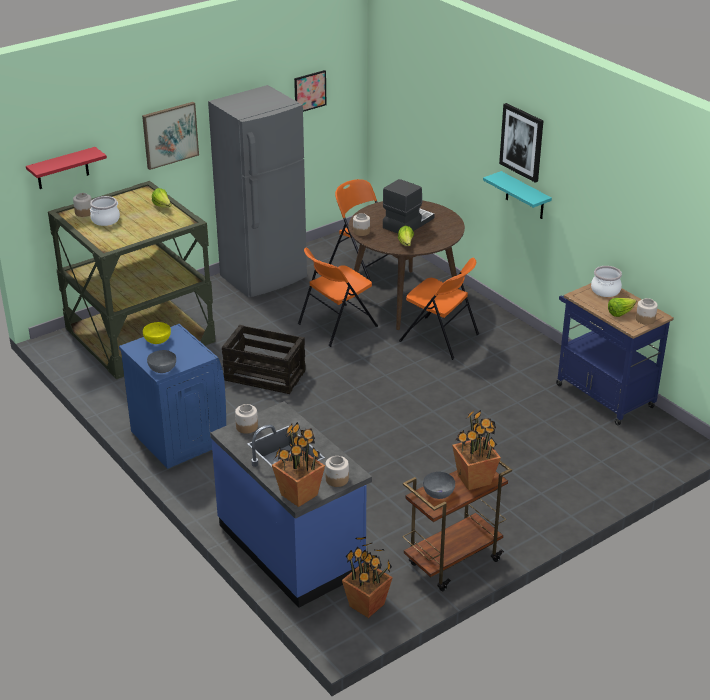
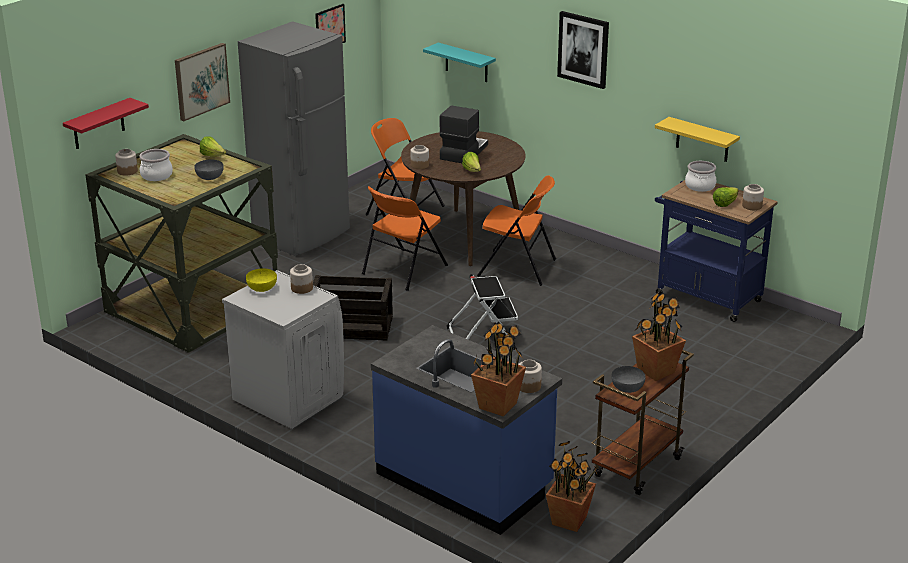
camera: 15 degrees left, 5 degrees down
blue washing machine [119,324,226,469] -> white washing machine [222,270,344,429]
grey bowl [147,350,176,373] -> grey bowl moved to [194,159,224,180]
jar [235,404,258,434] -> jar moved to [290,264,313,294]
turquoise shelf [483,171,552,219] -> turquoise shelf moved to [423,43,496,82]
none -> step ladder [446,274,518,350]
none -> yellow shelf [655,117,740,162]

